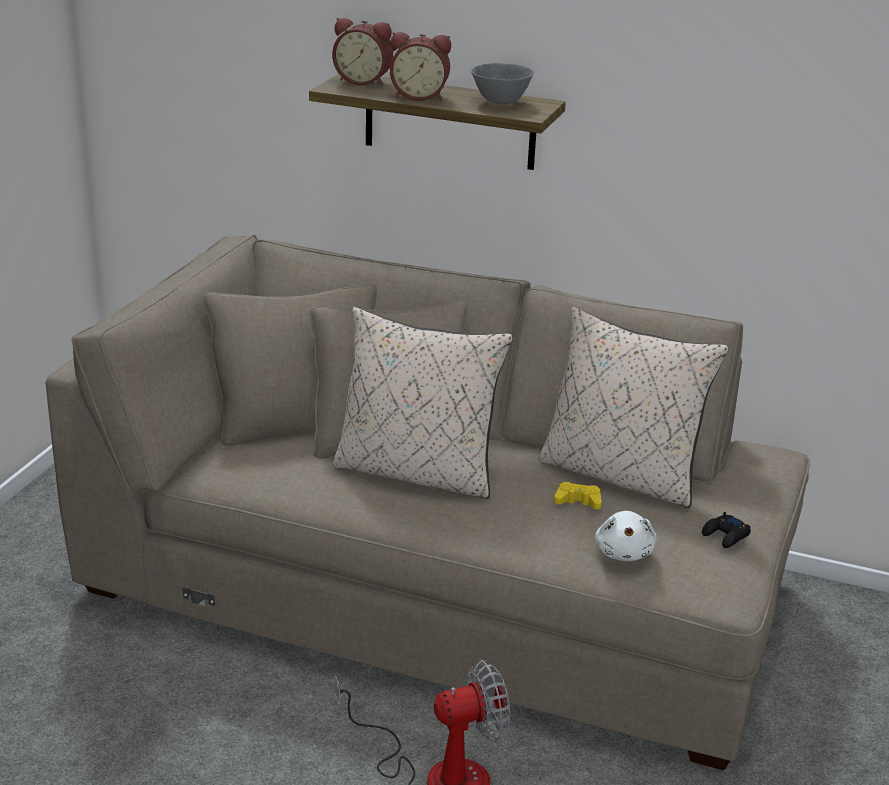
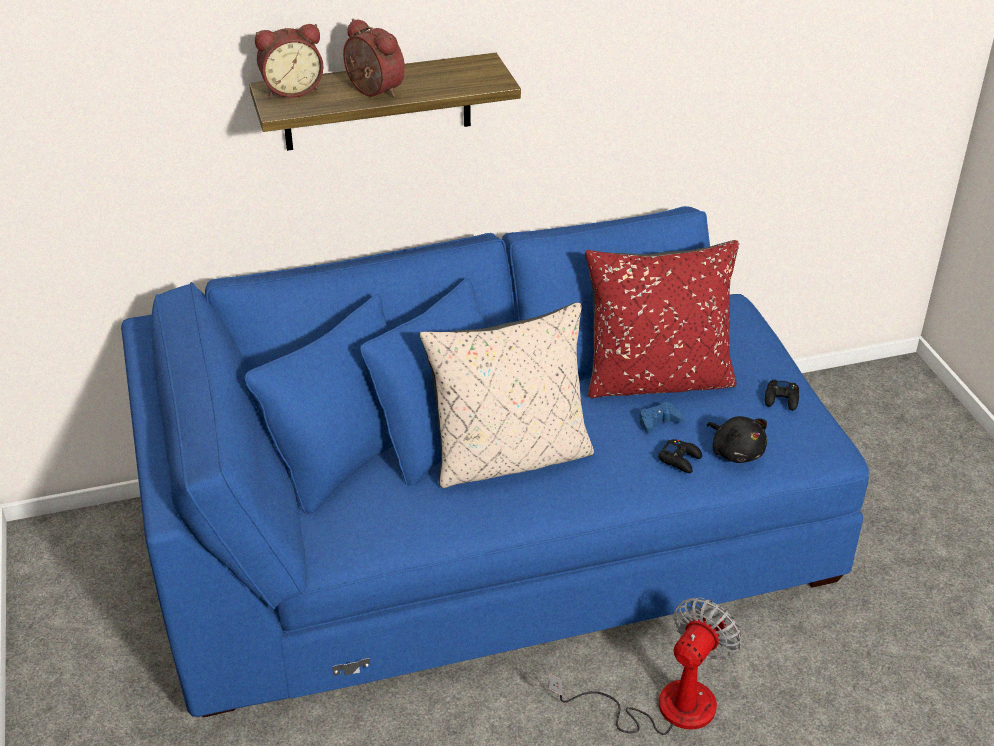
camera: 35 degrees left, 10 degrees up
beige sofa [46,235,810,770] -> blue sofa [121,206,869,717]
alarm clock [390,32,451,101] -> alarm clock turned 105 degrees counterclockwise [343,18,405,97]
grey bowl [471,63,534,104] -> none
beige pillow [539,307,728,508] -> red pillow [585,240,739,398]
yellow game controller [554,482,602,510] -> blue game controller [639,402,684,433]
white plush toy [595,511,657,562] -> black plush toy [707,416,767,463]
none -> black game controller [658,439,702,473]

